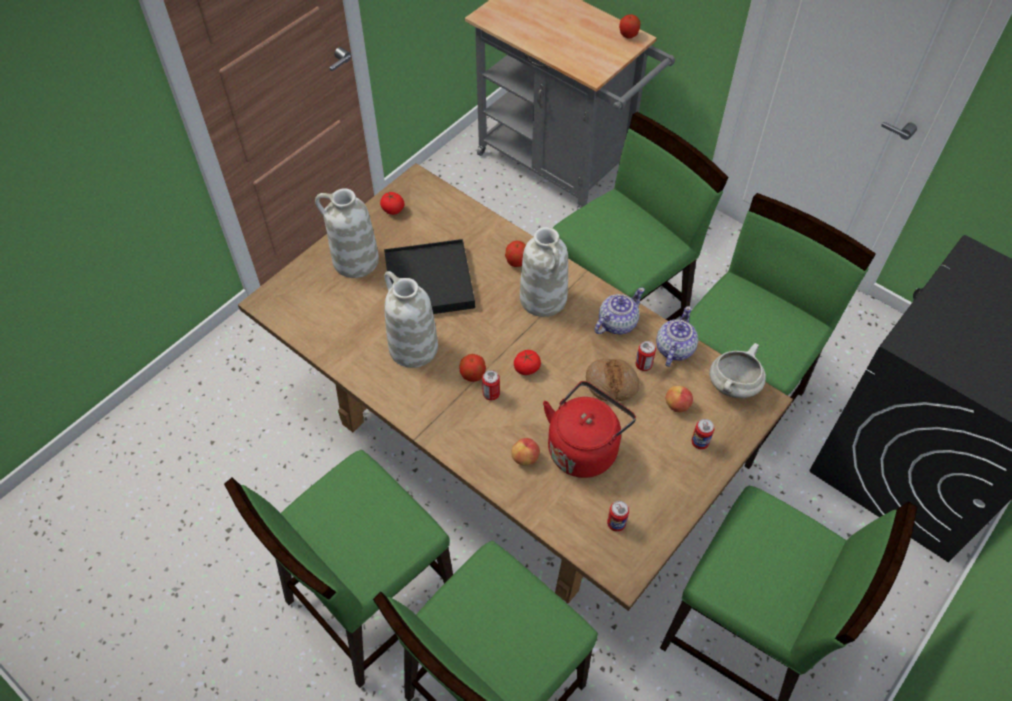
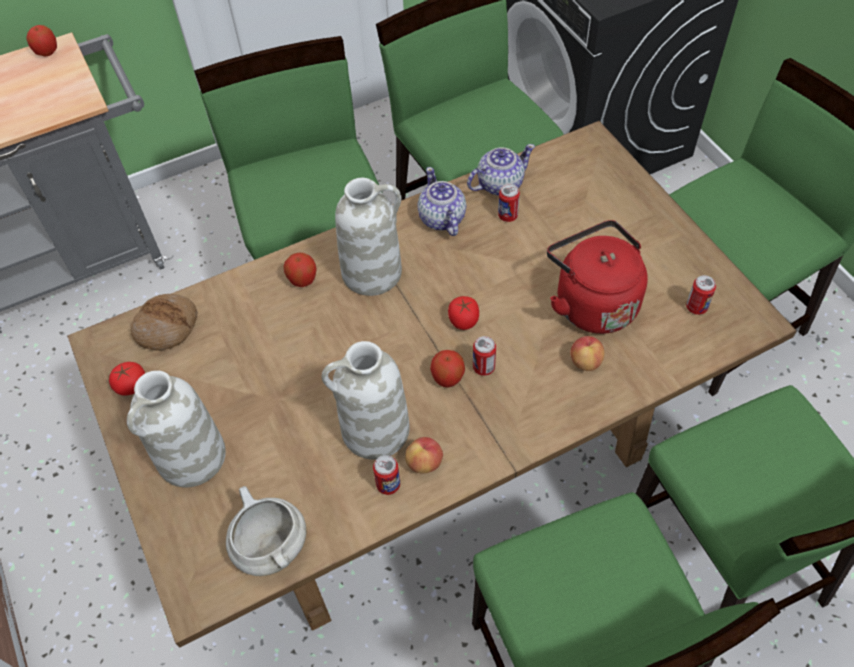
camera: 65 degrees left, 0 degrees up
black tray [384,239,475,314] -> none
bread [586,359,639,402] -> bread moved to [131,294,198,351]
teapot [656,306,698,367] -> teapot turned 105 degrees clockwise [467,144,535,196]
apple [666,386,693,412] -> apple moved to [405,437,443,474]
can [691,419,714,450] -> can moved to [373,455,400,495]
white cooking pot [709,343,766,398] -> white cooking pot moved to [226,486,306,576]

